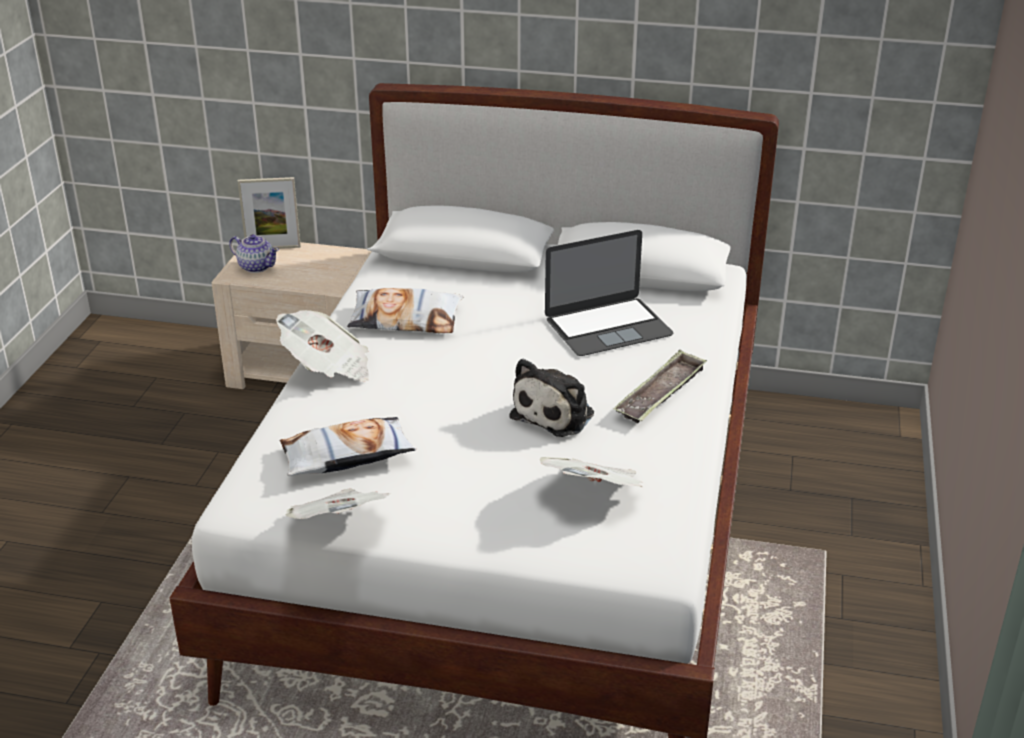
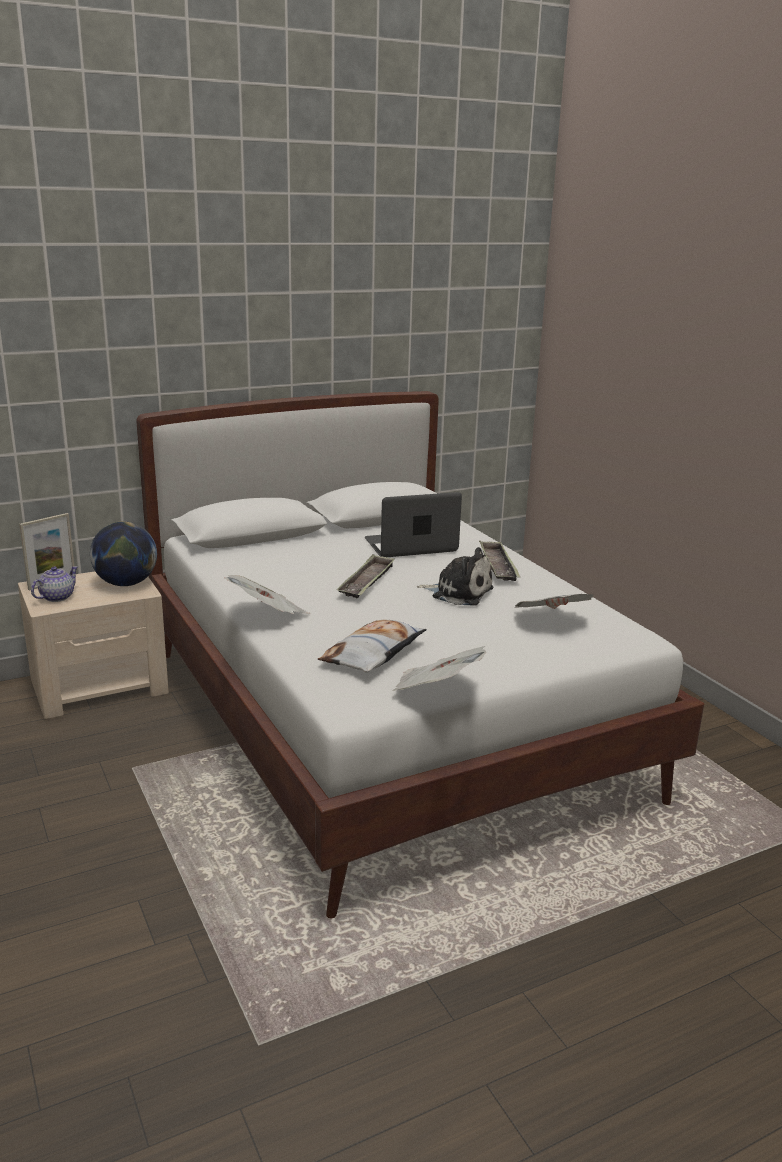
camera: 40 degrees left, 10 degrees down
teapot [229,234,279,273] -> teapot turned 45 degrees counterclockwise [31,566,78,602]
pillow [347,288,463,333] -> none
plush toy [510,358,594,437] -> plush toy turned 60 degrees counterclockwise [417,547,493,605]
laptop [545,230,673,356] -> laptop turned 135 degrees counterclockwise [365,492,462,557]
none -> globe [90,522,157,586]
none -> tray [337,554,395,598]

